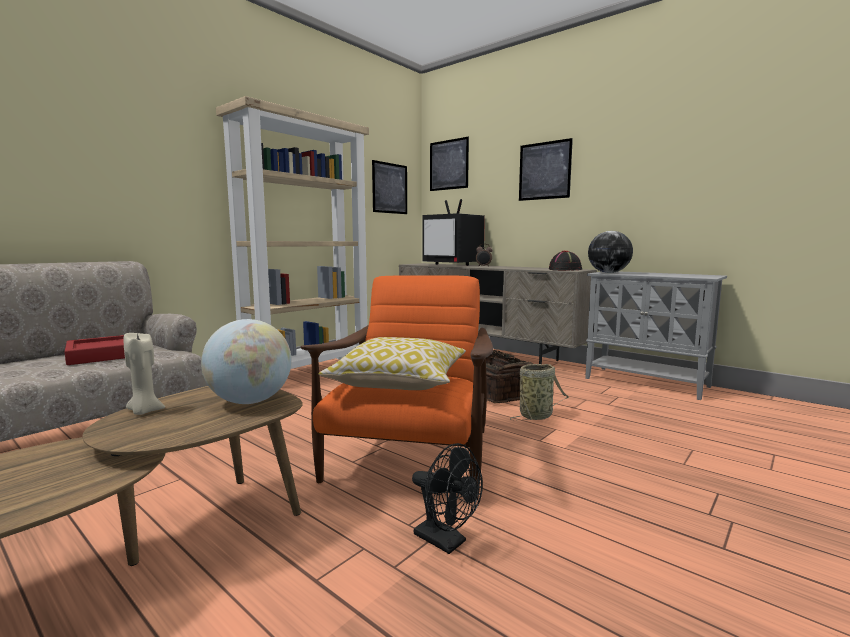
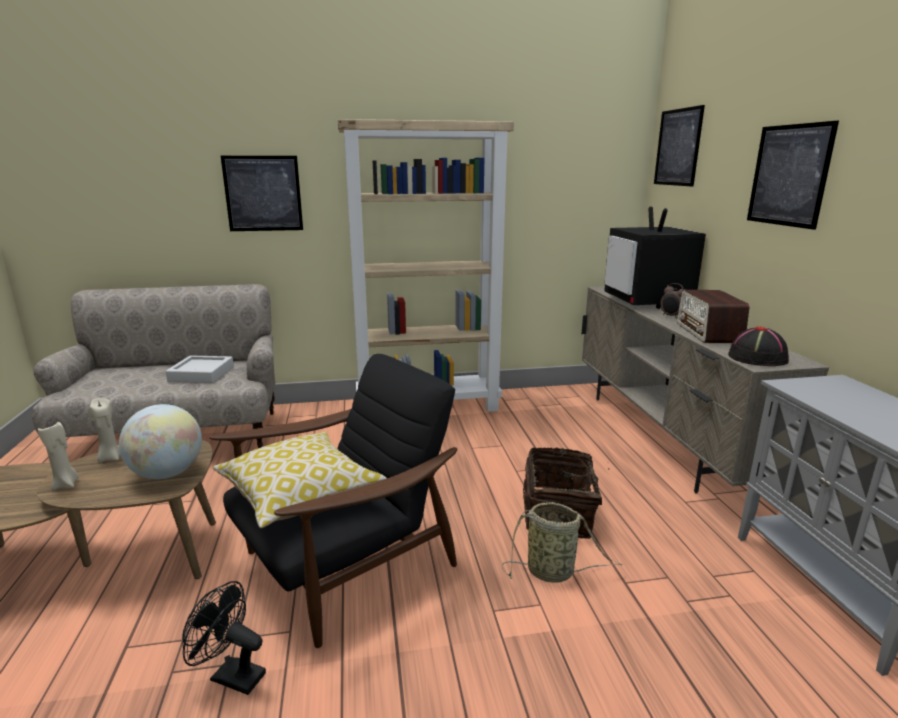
camera: 40 degrees right, 10 degrees up
red tray [65,335,125,365] -> grey tray [166,355,234,383]
orange armchair [300,275,493,498] -> black armchair [209,354,457,648]
picture [372,160,407,214] -> picture moved to [221,156,303,231]
black fan [412,443,483,554] -> black fan turned 120 degrees clockwise [182,581,266,695]
globe [588,231,633,273] -> none
none -> beige candle [38,422,79,490]
none -> radio [677,290,749,343]

